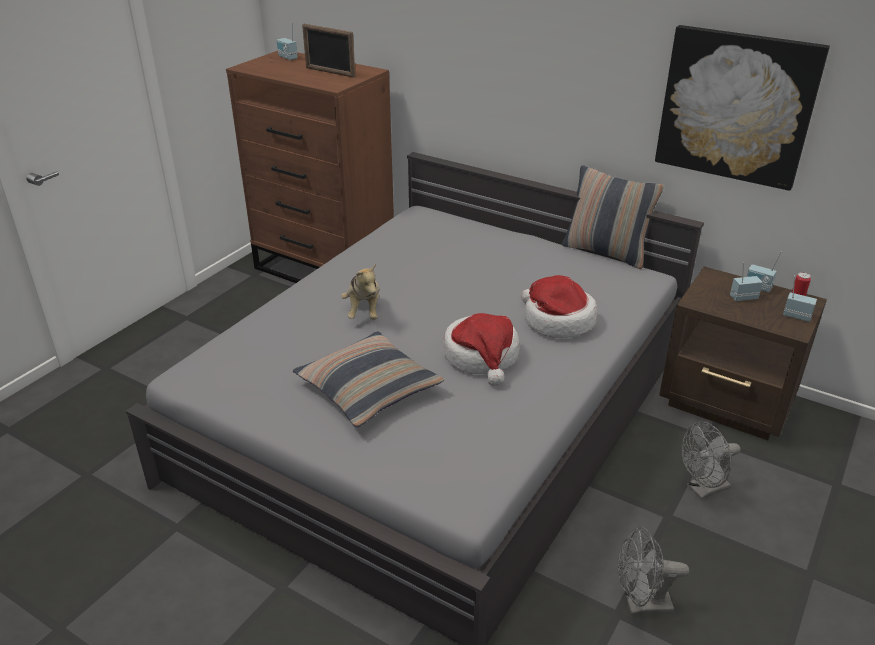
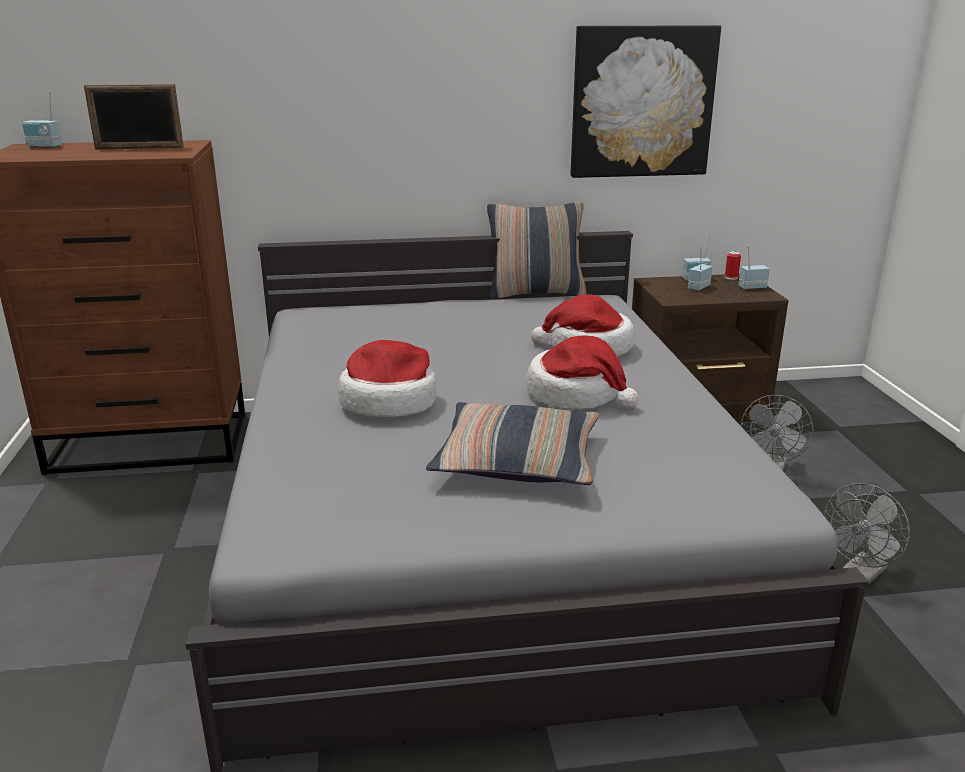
camera: 40 degrees left, 10 degrees down
plush toy [341,263,379,320] -> hat [338,340,436,417]

